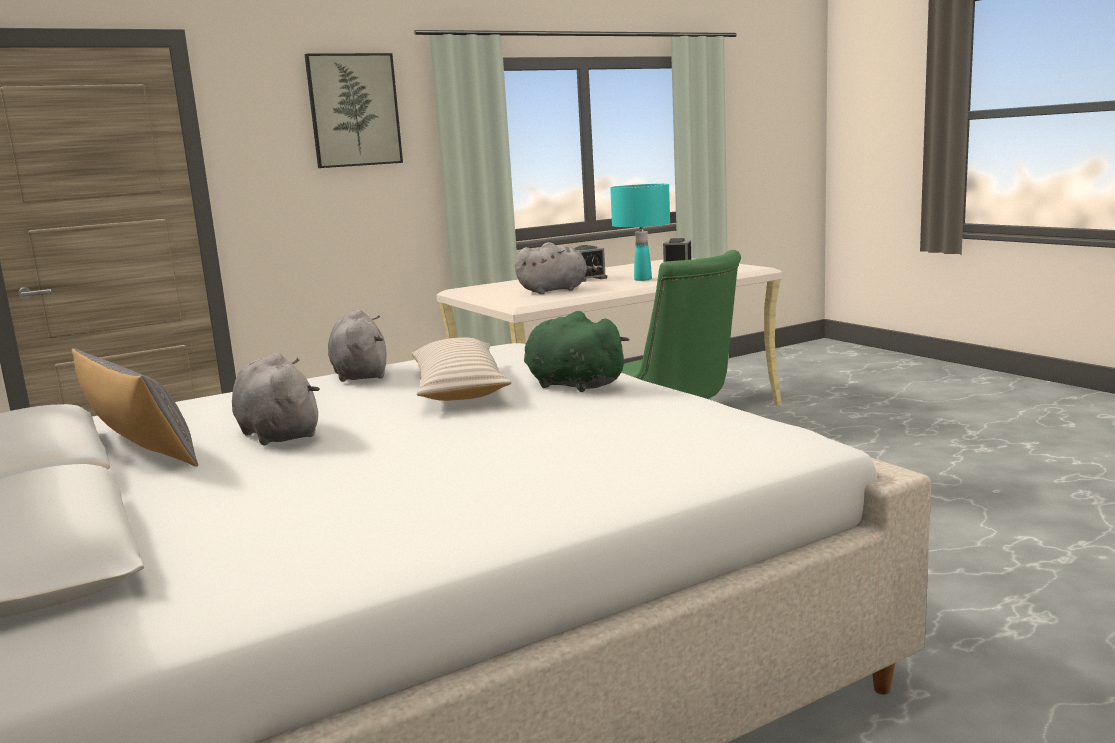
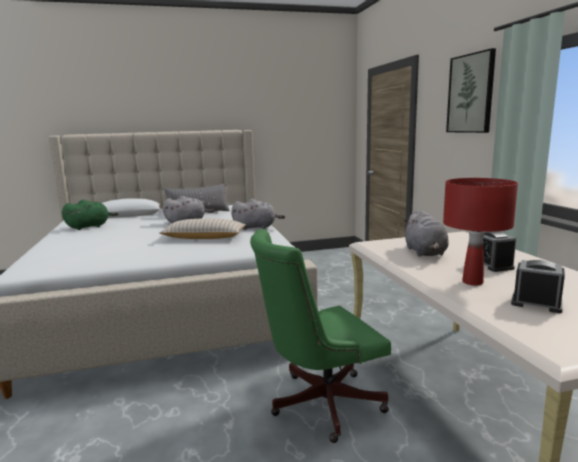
camera: 105 degrees right, 0 degrees up
green plush toy [524,311,630,392] -> green plush toy moved to [62,200,118,230]
turquoise table lamp [610,184,670,281] -> red table lamp [443,178,518,285]

